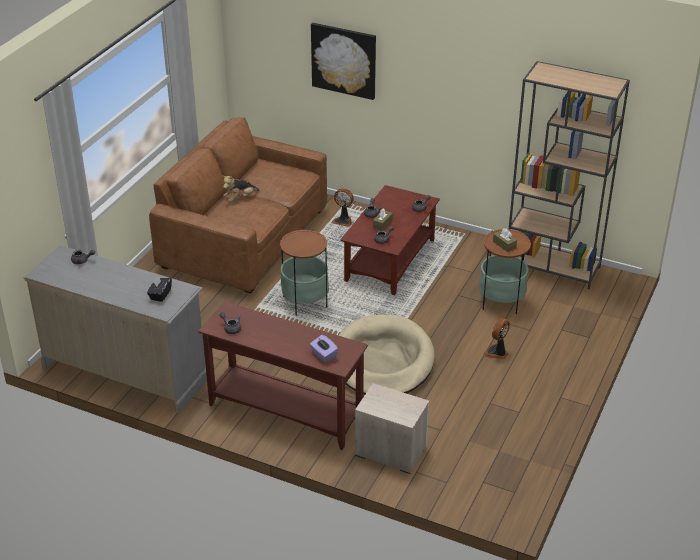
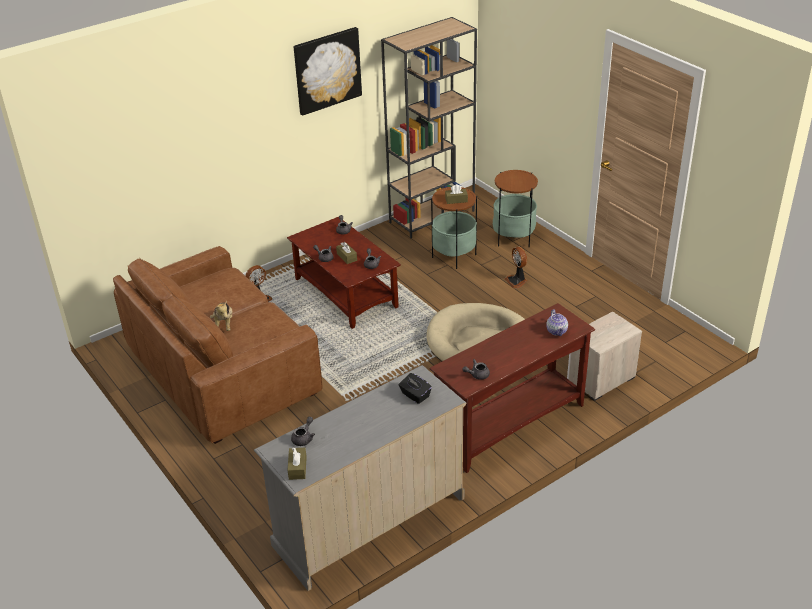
camera: 60 degrees left, 0 degrees up
side table [280,230,329,316] -> side table moved to [493,170,538,247]
purple tissue box [310,335,338,363] -> teapot [546,309,568,336]
picture [311,23,376,100] -> picture moved to [293,27,362,116]
none -> brown tissue box [287,448,307,480]

